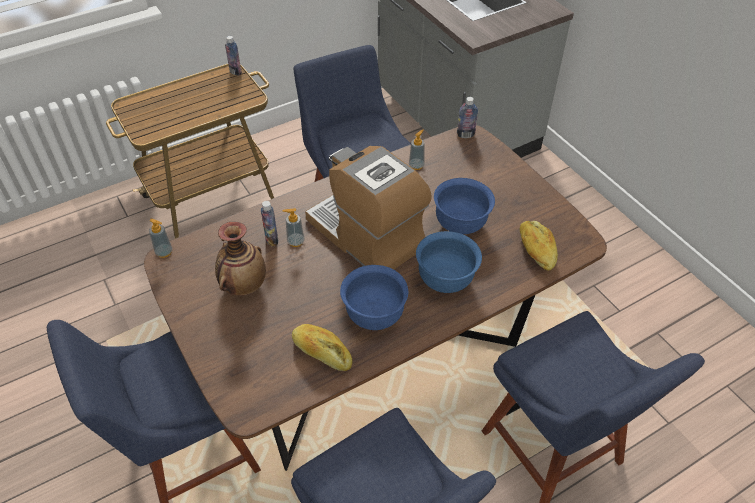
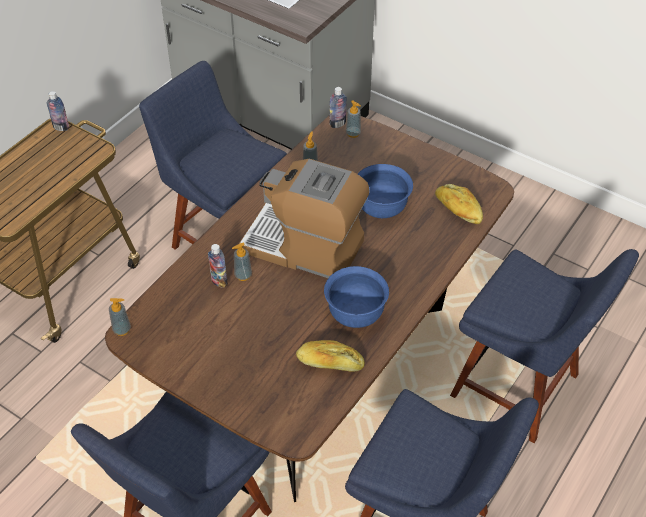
camera: 25 degrees left, 0 degrees up
vase [215,222,266,295] -> none
blue bowl [416,231,482,293] -> none
none -> soap dispenser [346,100,361,138]

